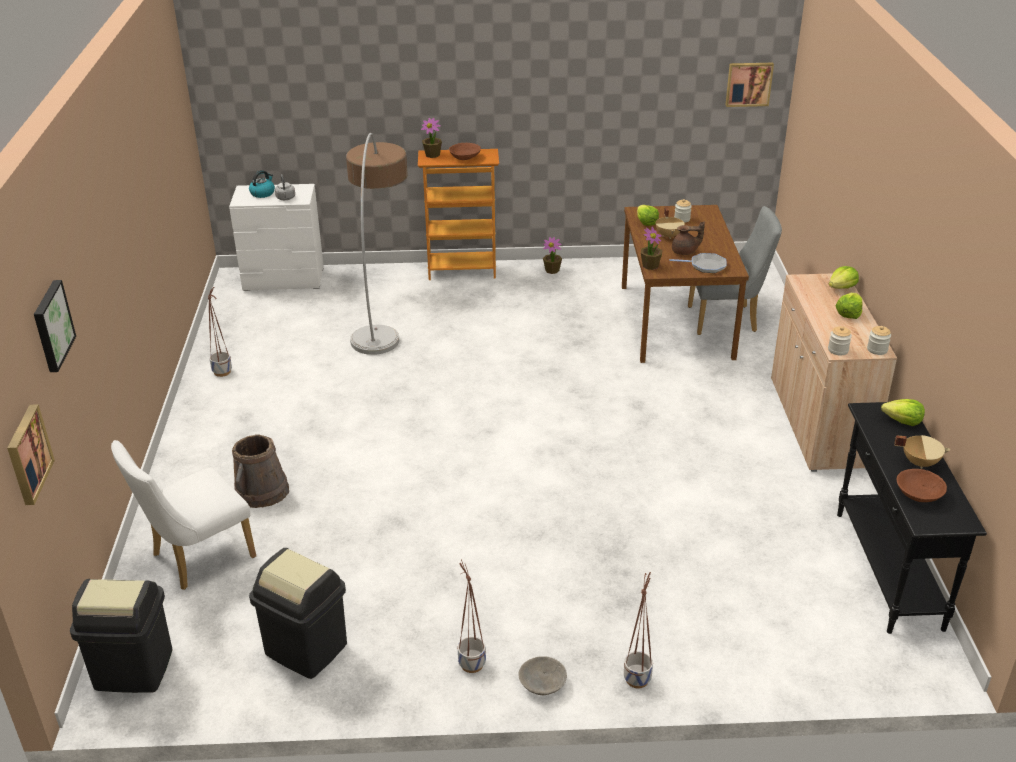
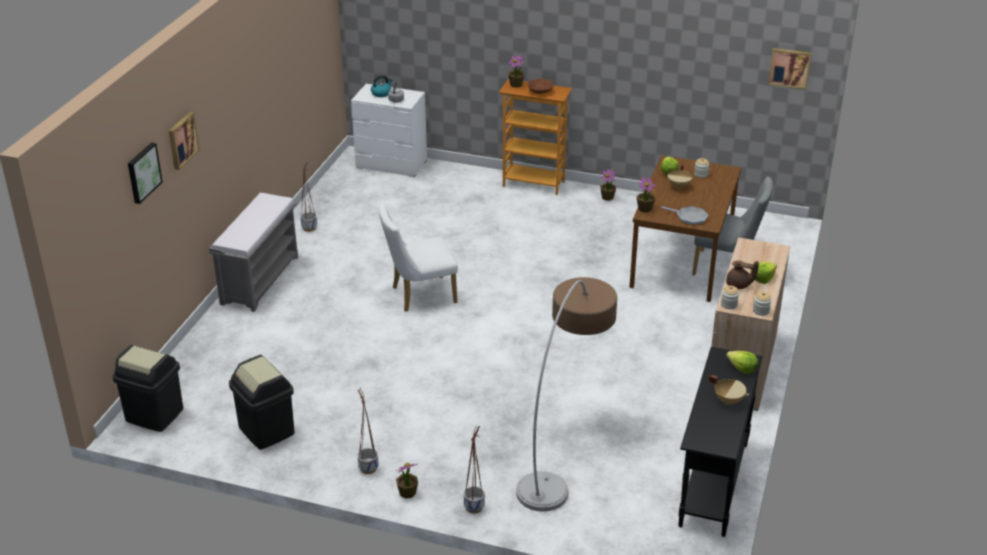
camera: 20 degrees right, 0 degrees up
picture [7,404,55,505] -> picture moved to [169,112,200,170]
white chair [111,440,256,590] -> white chair moved to [379,203,458,312]
brown bucket [232,434,289,508] -> none
floor lamp [346,133,407,355] -> floor lamp moved to [516,277,617,512]
grey bowl [518,656,567,695] -> potted plant [396,463,418,499]
brown teapot [672,222,705,255] -> brown teapot moved to [726,260,759,289]
lettuce [829,266,859,289] -> none
brown bowl [897,469,947,502] -> none
none -> grey bench [209,193,298,312]

